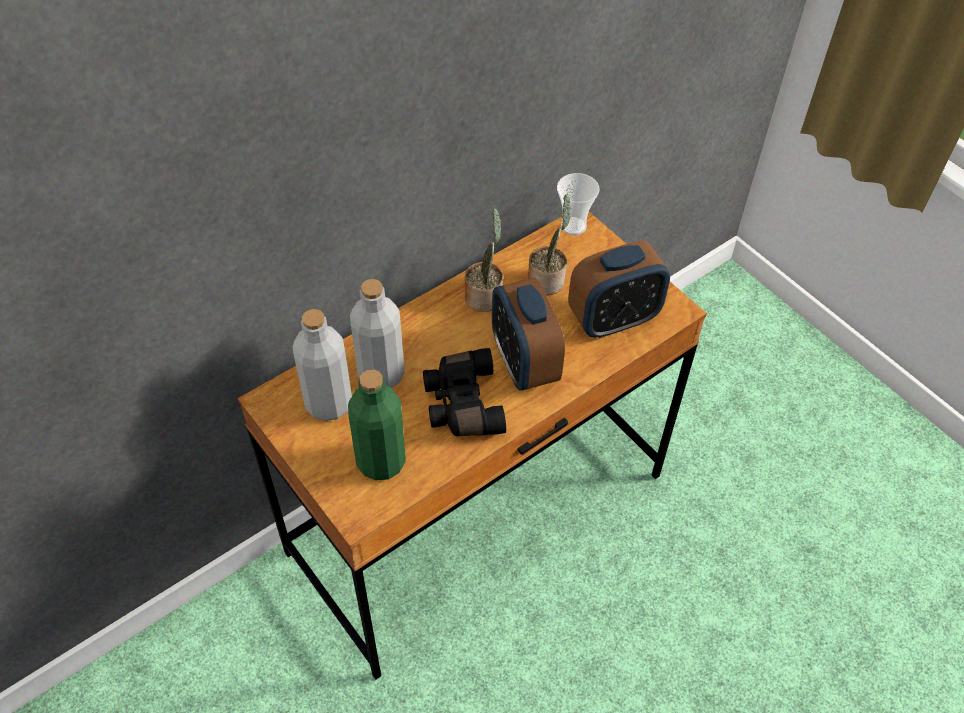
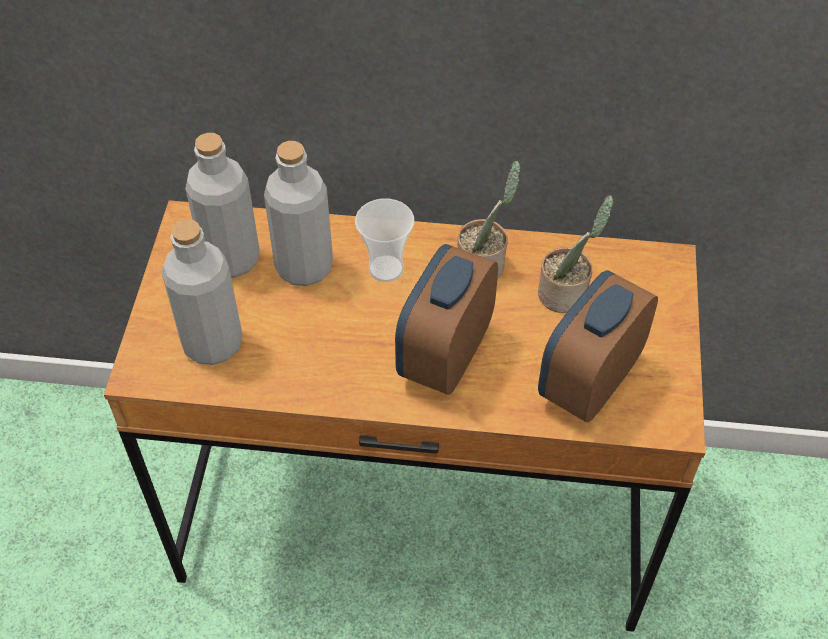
camera: 45 degrees right, 0 degrees up
green bottle [348,369,406,480] -> grey bottle [162,219,243,365]
black binoculars [423,348,506,436] -> none
cup [557,173,600,235] -> cup moved to [355,198,414,282]
alarm clock [568,241,670,338] -> alarm clock turned 105 degrees clockwise [538,270,658,423]

